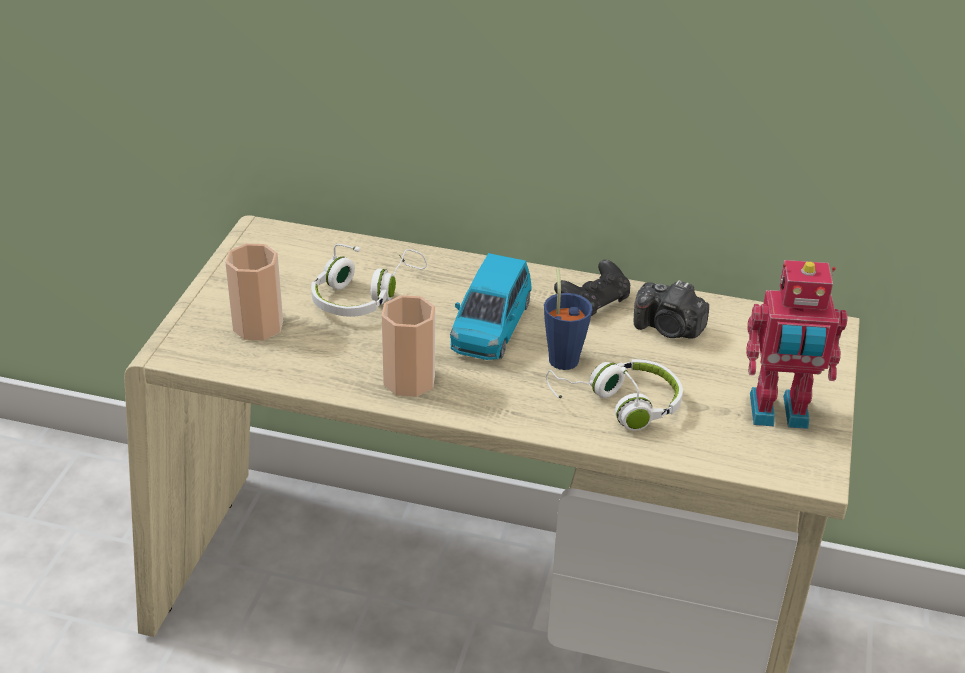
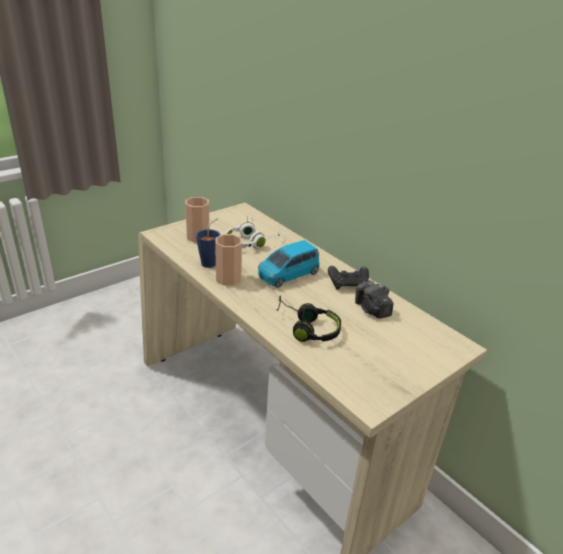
camera: 35 degrees right, 5 degrees down
blue cup [544,268,593,370] -> blue cup moved to [196,218,220,268]
white headphones [546,359,683,430] -> black headphones [276,295,341,342]
toy robot [746,260,848,429] -> none

